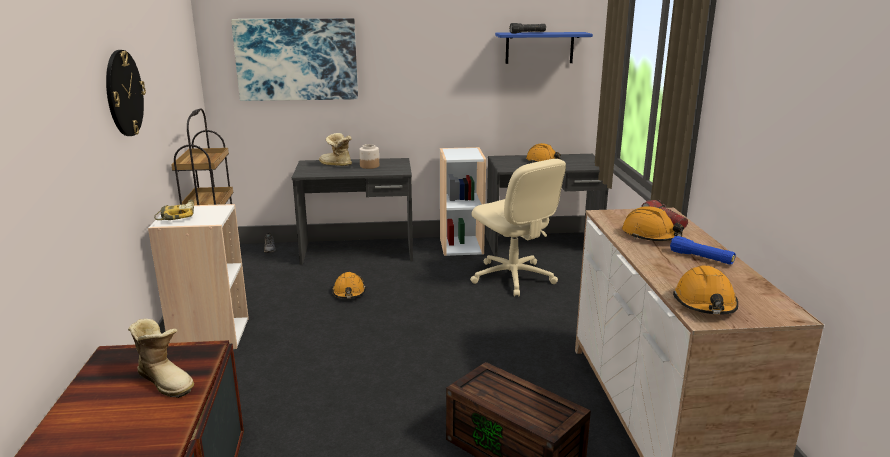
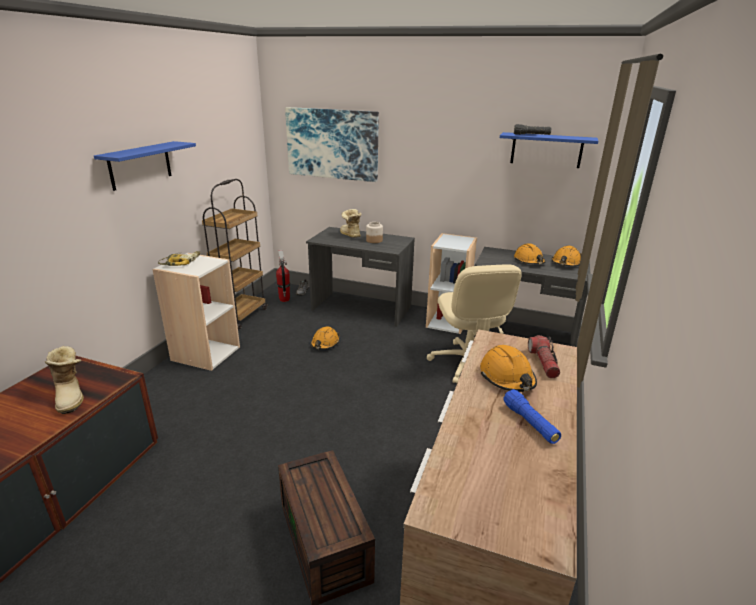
camera: 25 degrees right, 5 degrees up
wall clock [106,50,146,136] -> blue shelf [94,141,196,191]
orange hard hat [673,265,738,314] -> orange hard hat moved to [551,246,582,267]
none -> fire extinguisher [276,250,290,302]

